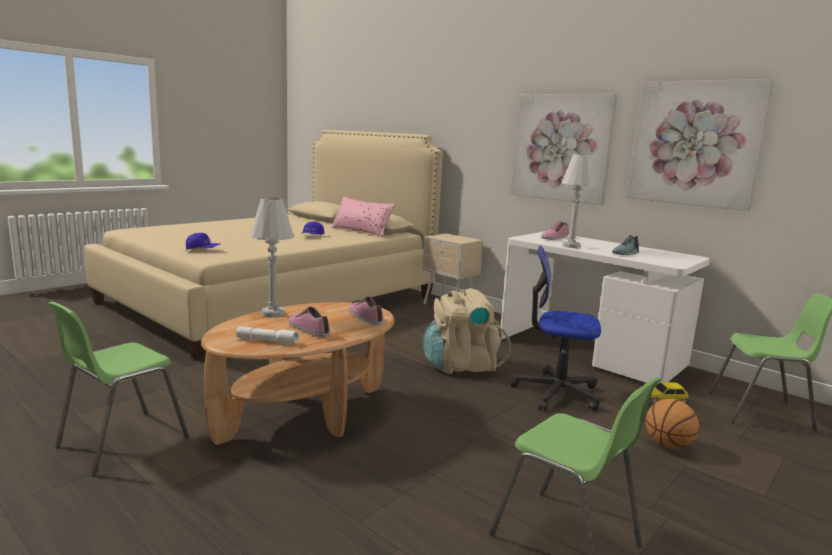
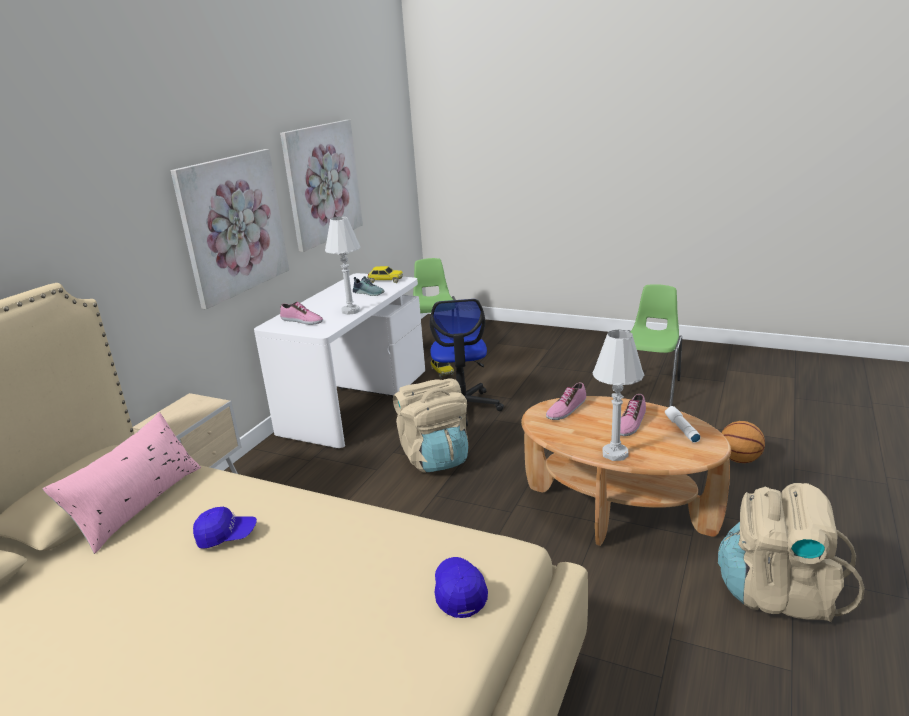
camera: 105 degrees left, 10 degrees up
green chair [48,302,189,476] -> beige backpack [718,483,865,622]
basketball [646,398,699,449] -> basketball moved to [722,421,765,463]
none -> toy car [367,266,403,283]

